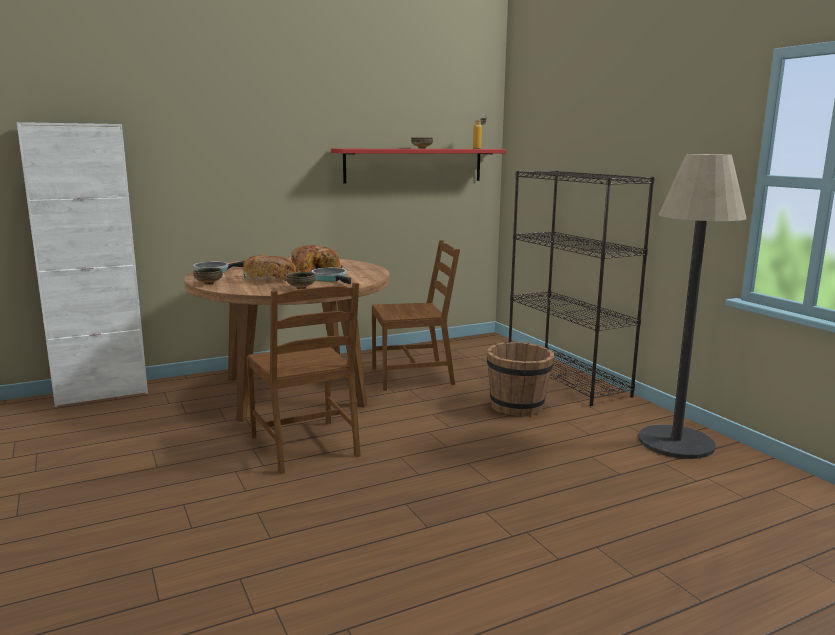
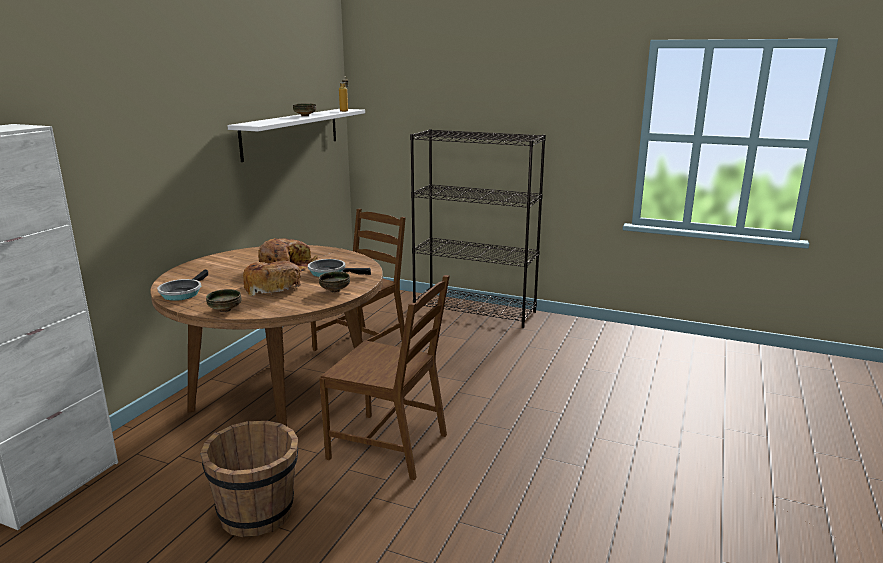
camera: 40 degrees left, 5 degrees up
red shelf [331,149,506,184] -> white shelf [227,109,365,162]
brown bucket [487,342,554,417] -> brown bucket moved to [200,420,298,537]
floor lamp [639,154,747,459] -> none

